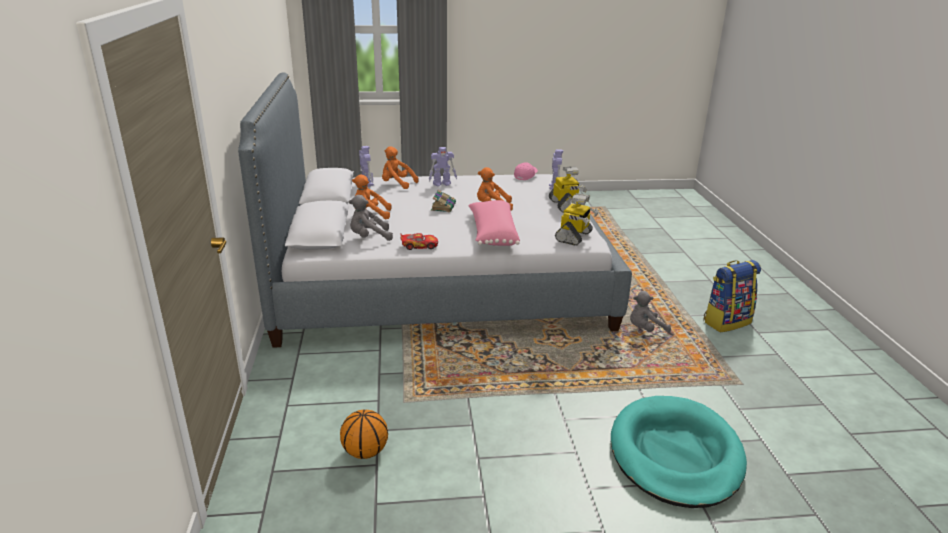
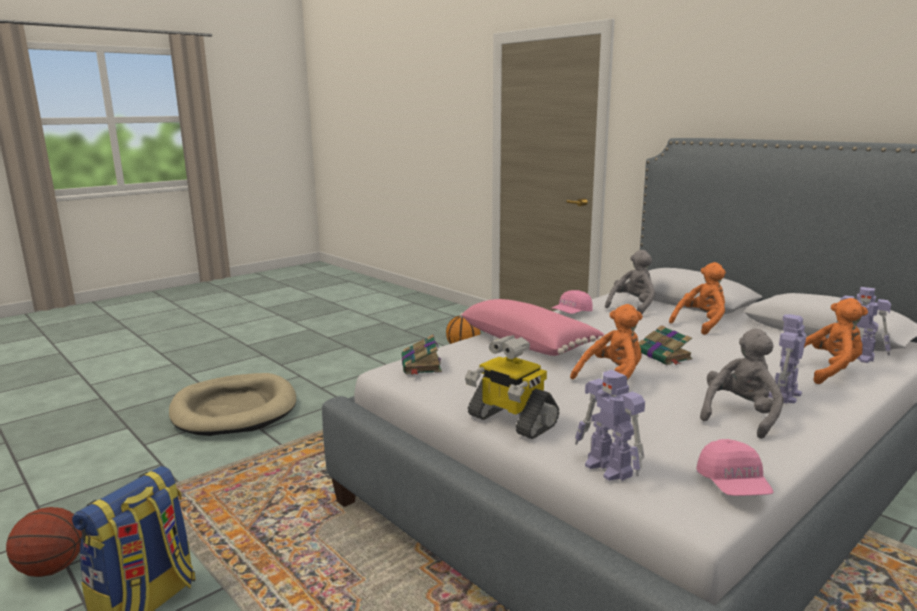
camera: 145 degrees right, 10 degrees down
toy car [400,233,438,250] -> pink cap [551,290,593,314]
toy robot [555,193,599,246] -> book [402,334,442,375]
turquoise dog bed [611,396,747,508] -> beige dog bed [169,373,296,436]
grey plush toy [630,291,671,333] -> grey plush toy moved to [700,328,784,439]
none -> basketball [6,507,83,577]

